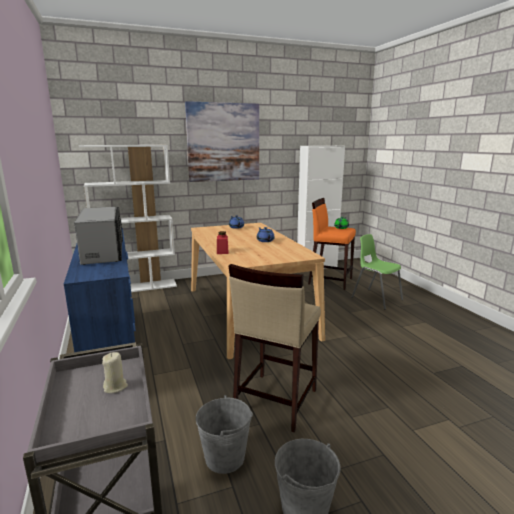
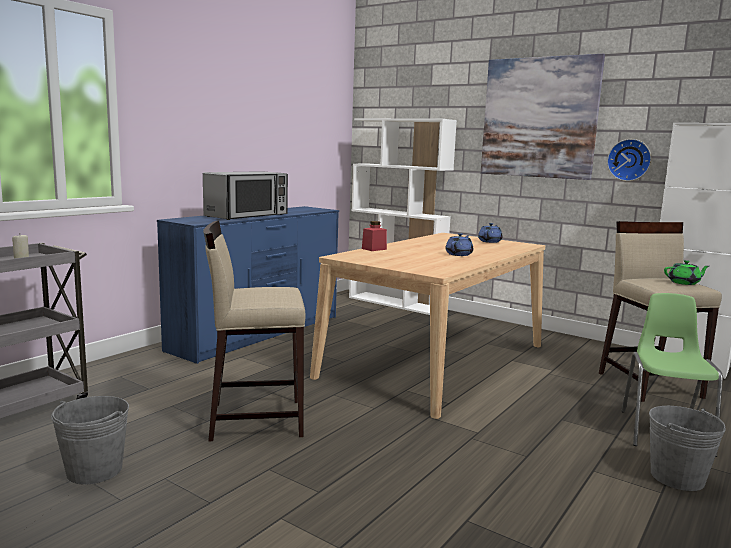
camera: 55 degrees right, 5 degrees down
grey bucket [196,395,253,474] -> grey bucket moved to [649,406,726,491]
orange stool [308,198,356,290] -> beige stool [599,221,722,402]
none -> wall clock [607,139,651,181]

